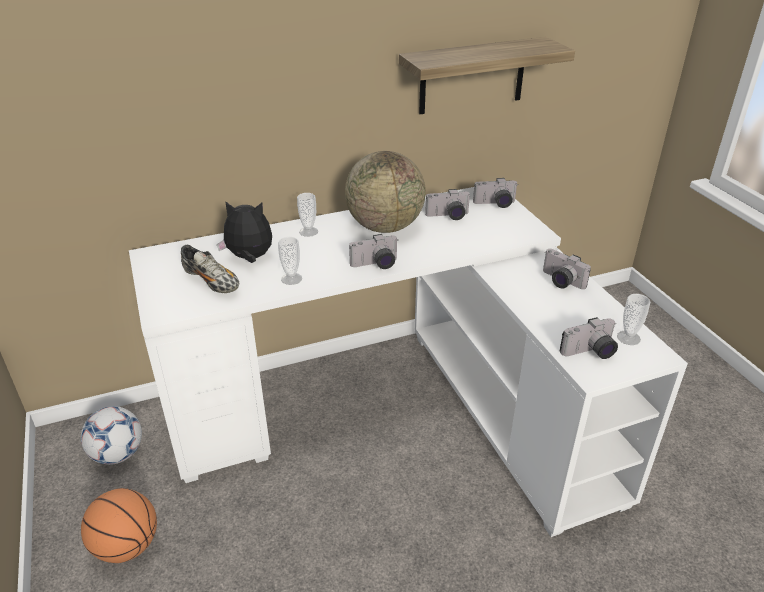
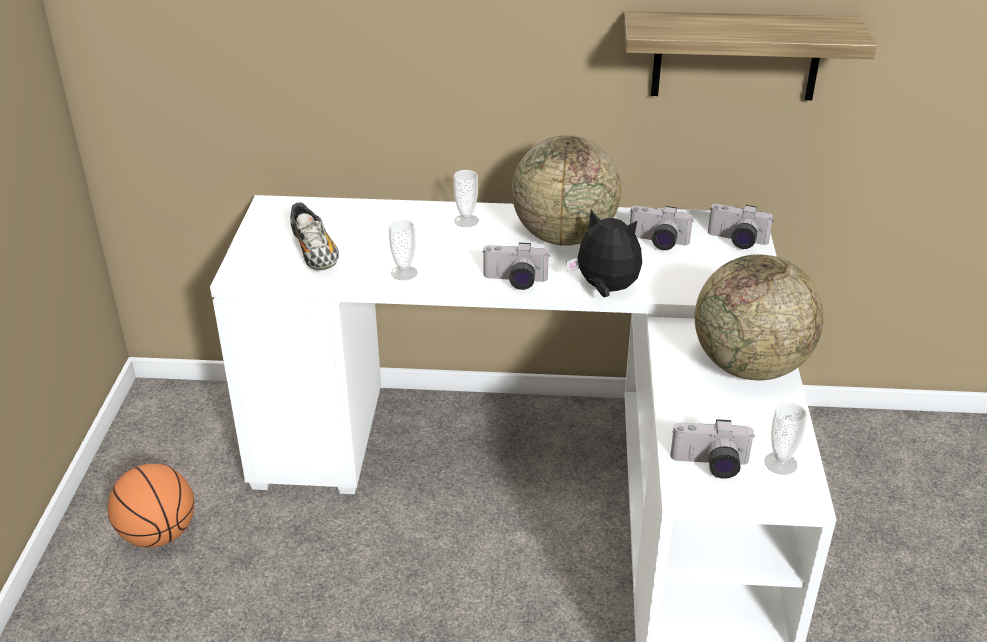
camera: 25 degrees right, 0 degrees up
football [81,406,142,465] -> none
plush toy [217,201,272,263] -> plush toy moved to [566,209,642,297]
camera [543,249,591,289] -> globe [695,254,823,380]

